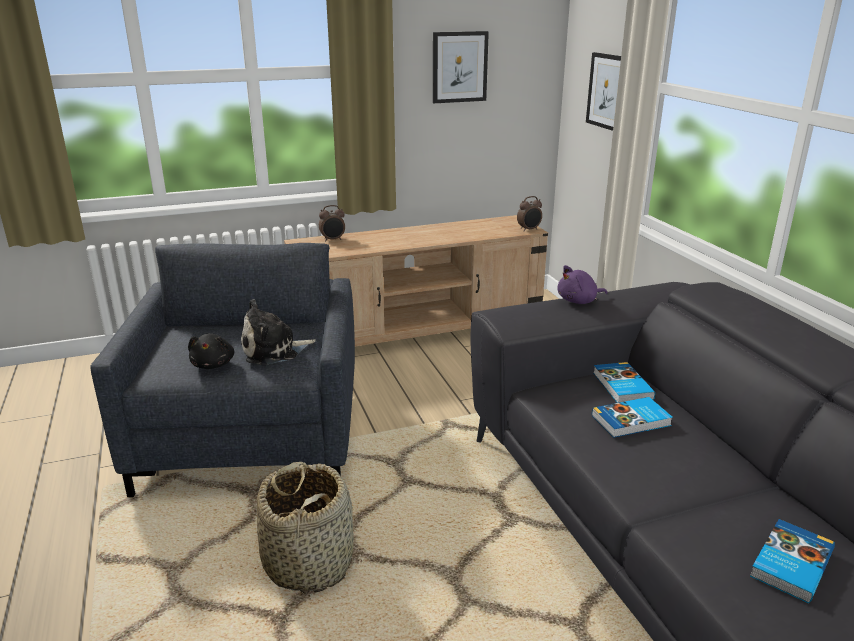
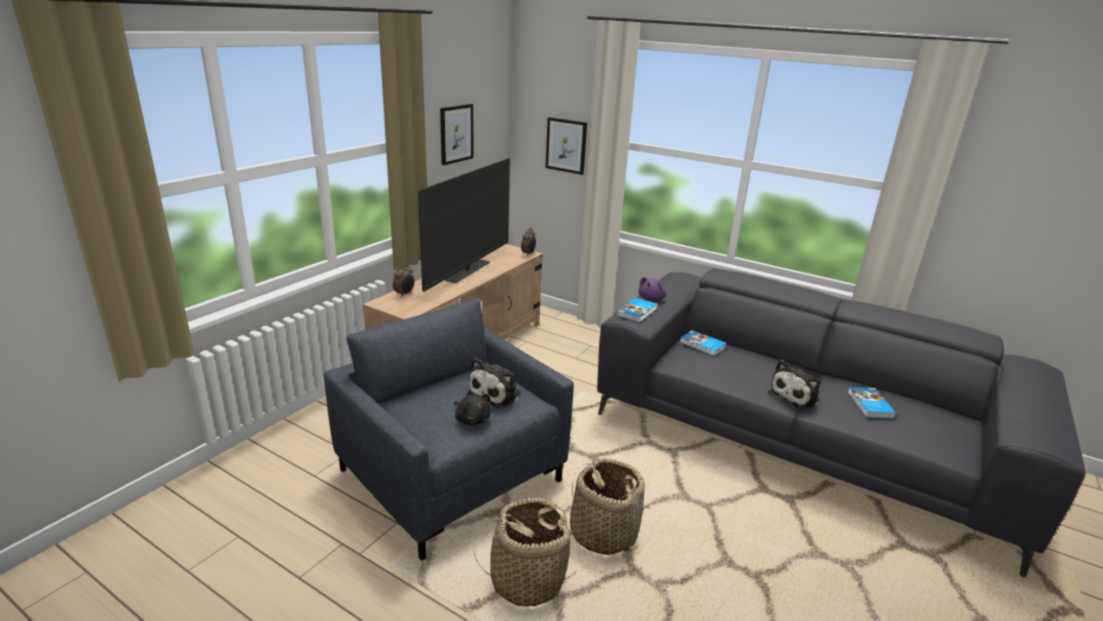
camera: 40 degrees left, 0 degrees up
book [592,397,673,438] -> book moved to [617,298,657,323]
none -> television [418,158,510,292]
none -> basket [474,498,578,607]
none -> plush toy [768,360,821,410]

